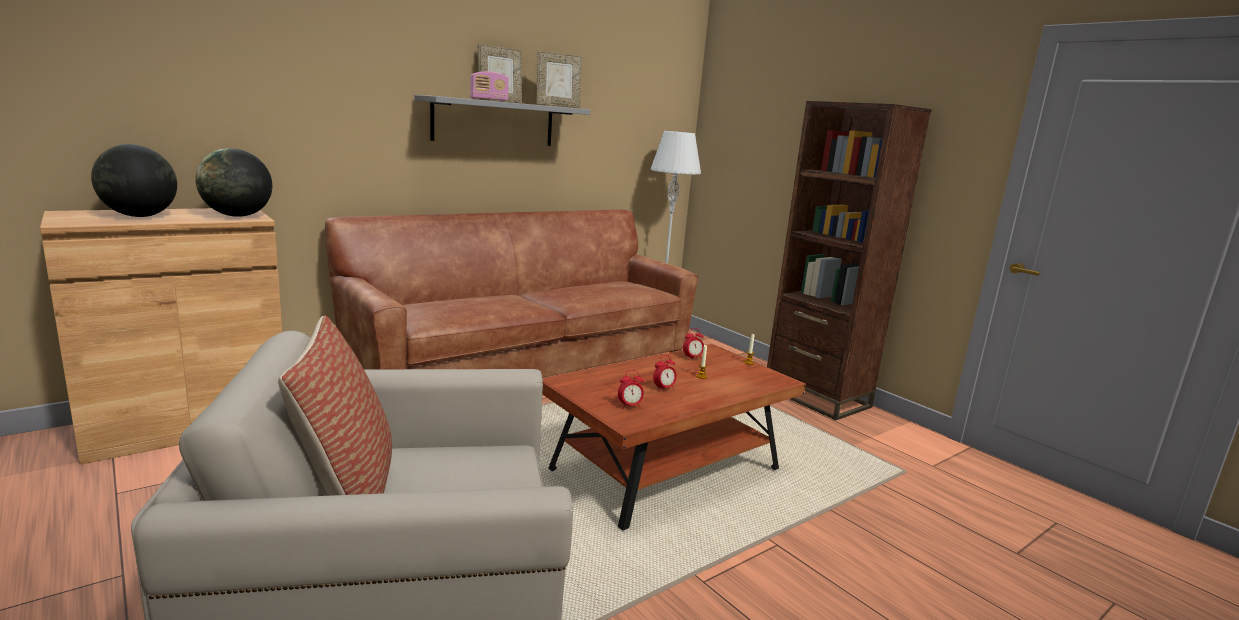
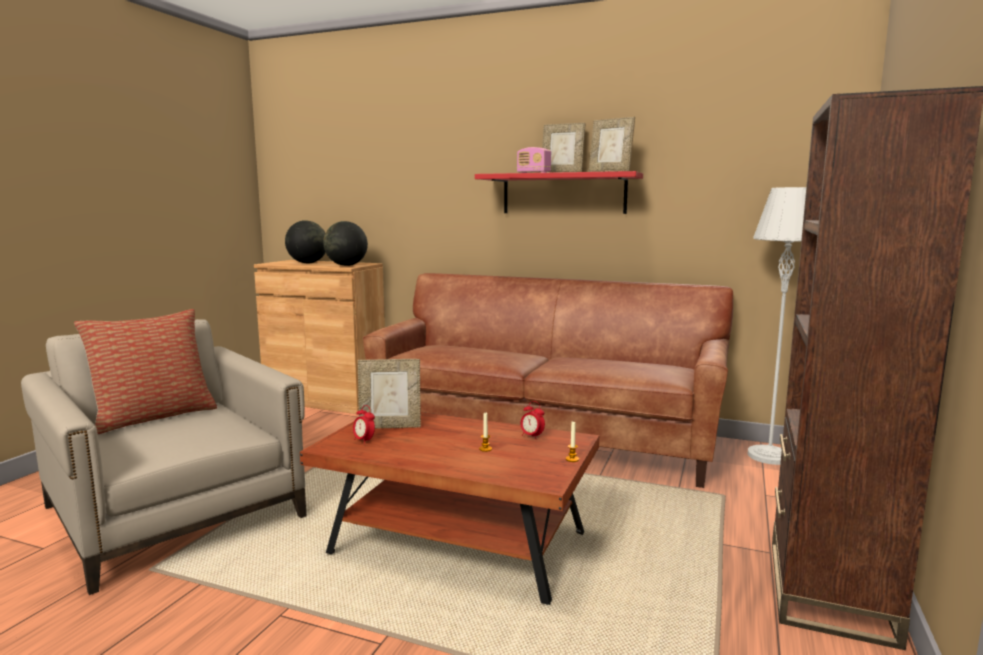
camera: 60 degrees right, 5 degrees down
grey shelf [414,95,590,146] -> red shelf [475,171,643,214]
alarm clock [653,355,677,392] -> none
none -> picture frame [358,359,421,428]

